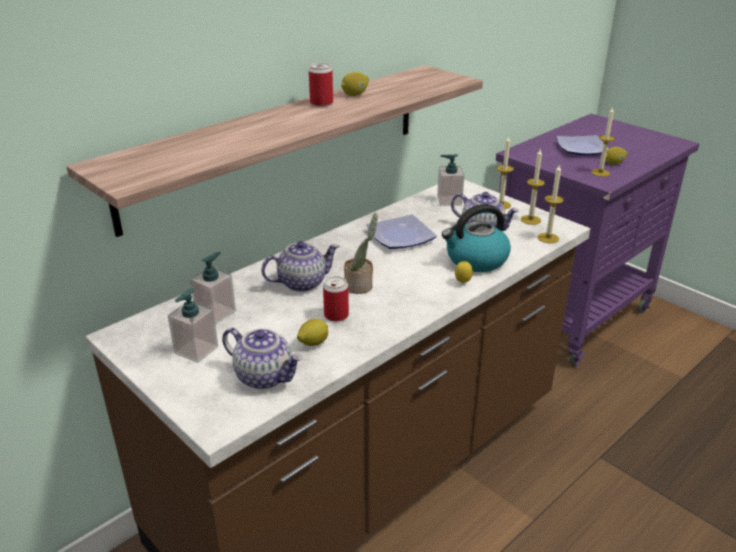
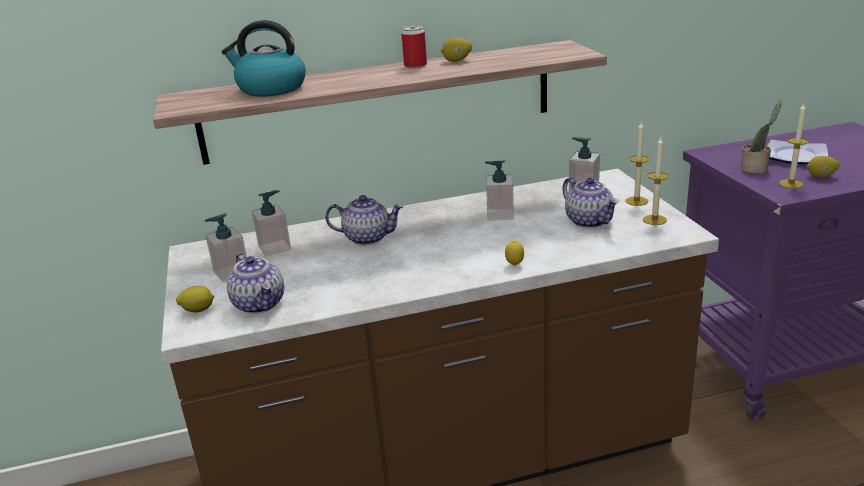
camera: 30 degrees right, 5 degrees down
lemon [297,319,328,346] -> lemon moved to [176,286,214,312]
can [323,276,349,322] -> none
potted plant [344,213,378,294] -> potted plant moved to [741,100,782,174]
plate [367,214,437,249] -> soap dispenser [485,160,514,221]
kettle [442,204,511,272] -> kettle moved to [222,20,306,97]
candle [538,164,564,243] -> none

